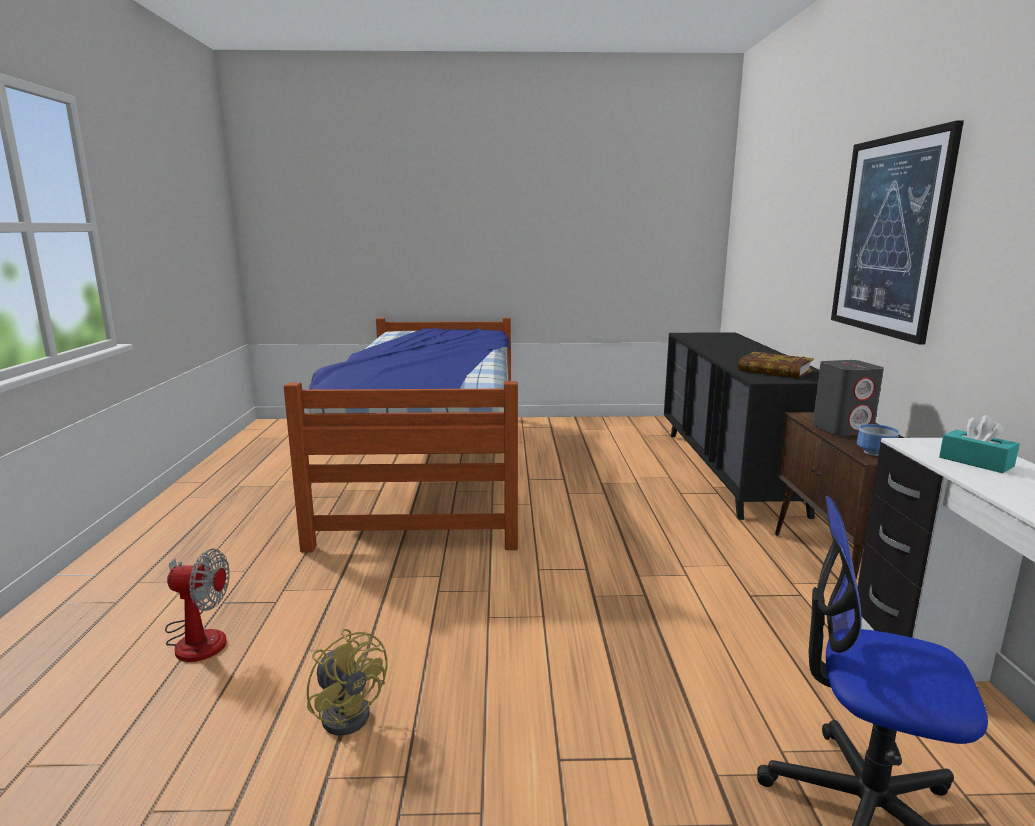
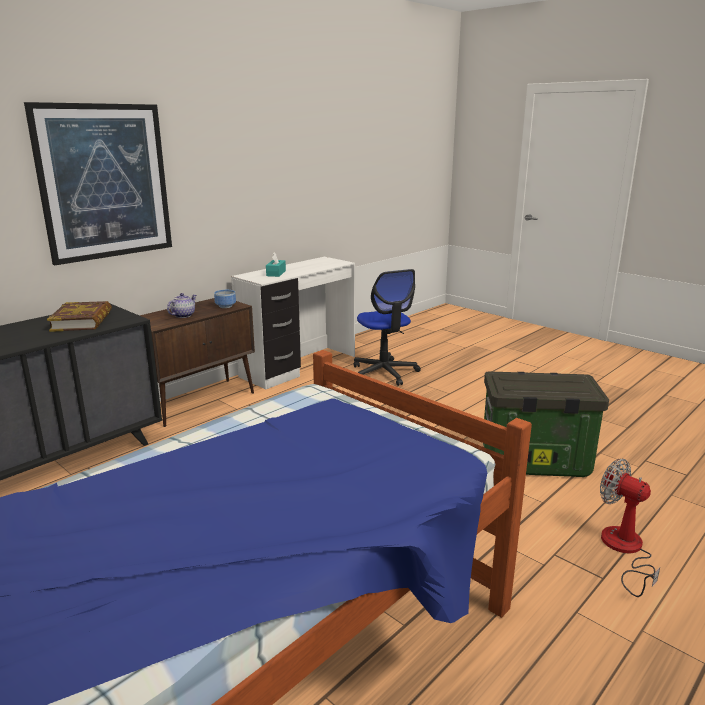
camera: 135 degrees left, 5 degrees up
yellow fan [307,629,388,735] -> storage box [483,371,609,477]
grey speaker [813,360,884,436] -> teapot [167,293,196,318]

